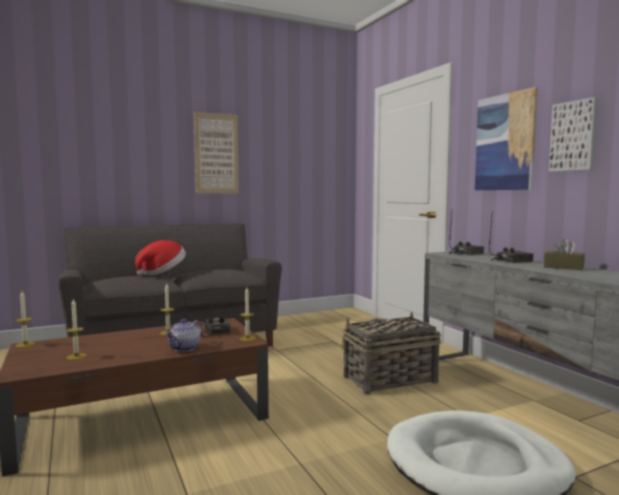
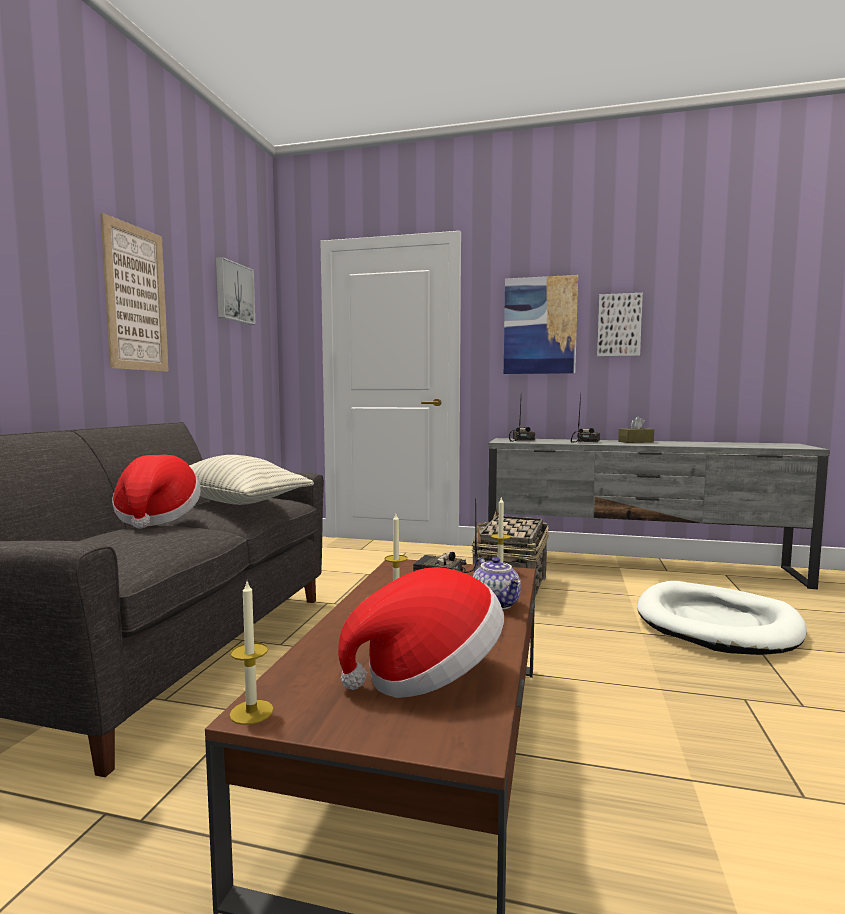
camera: 50 degrees left, 0 degrees up
candle [66,298,87,360] -> hat [338,567,504,698]
none -> pillow [189,455,314,505]
none -> picture [216,257,255,325]

